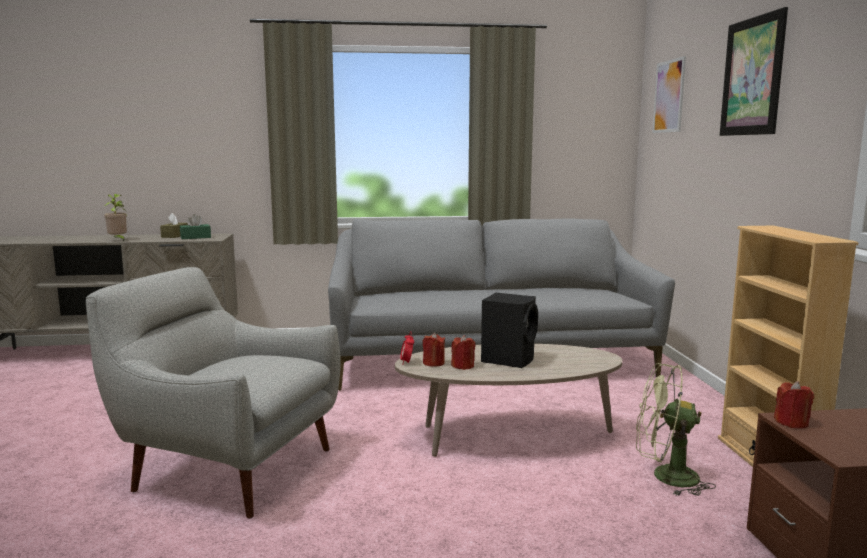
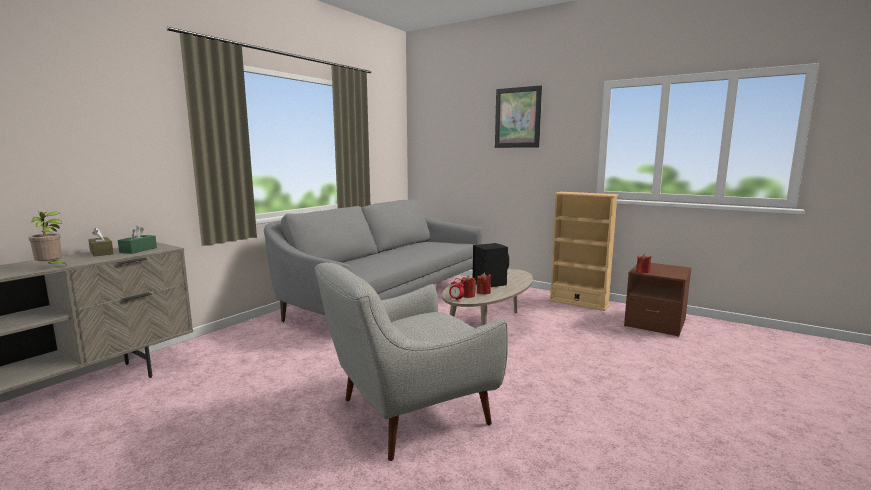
camera: 50 degrees left, 0 degrees up
green fan [636,363,716,496] -> none
picture [652,56,686,133] -> none

